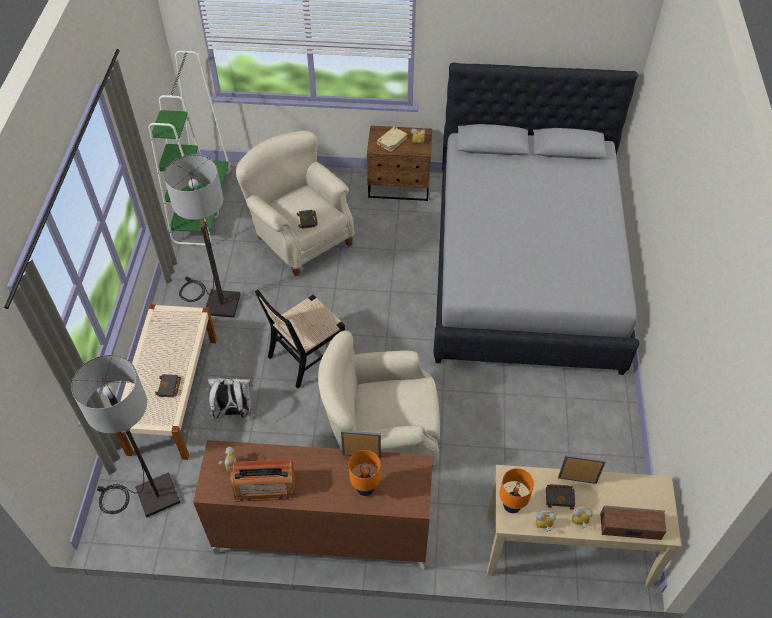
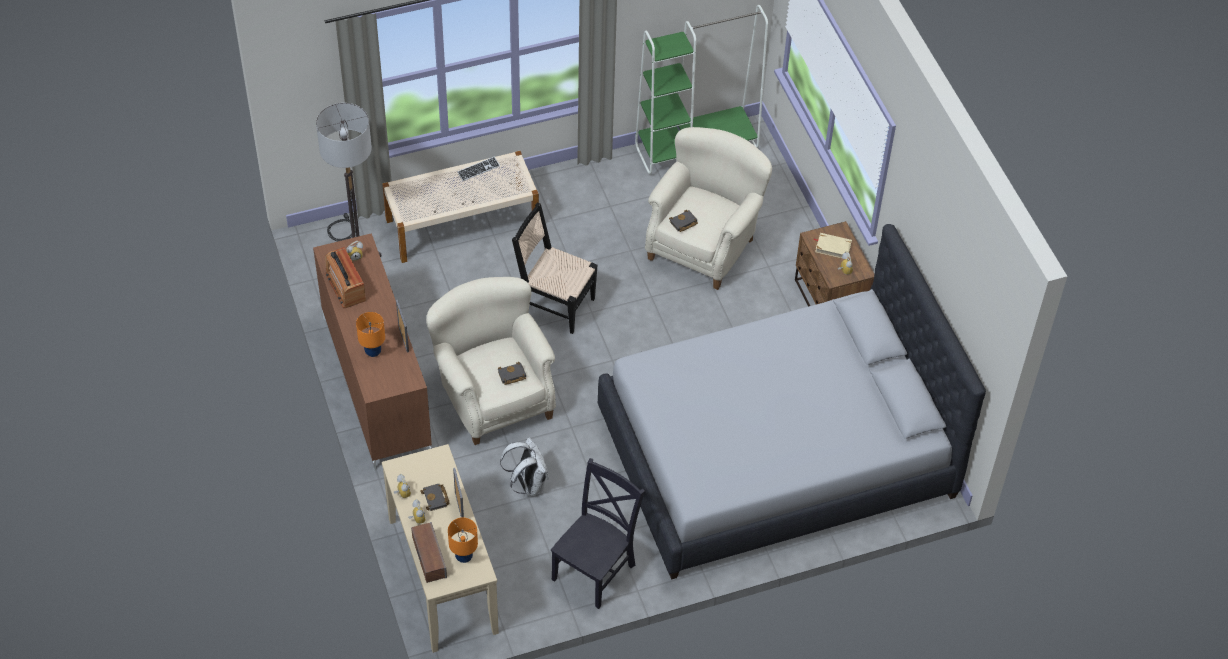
camera: 65 degrees right, 0 degrees up
black book [155,374,181,397] -> black book moved to [498,362,526,385]
floor lamp [164,155,240,318] -> none
white backpack [208,378,253,419] -> white backpack moved to [500,437,548,496]
orange table lamp [500,468,534,513] -> orange table lamp moved to [448,518,478,563]
none -> keyboard [457,157,500,181]
none -> black chair [551,458,645,609]

